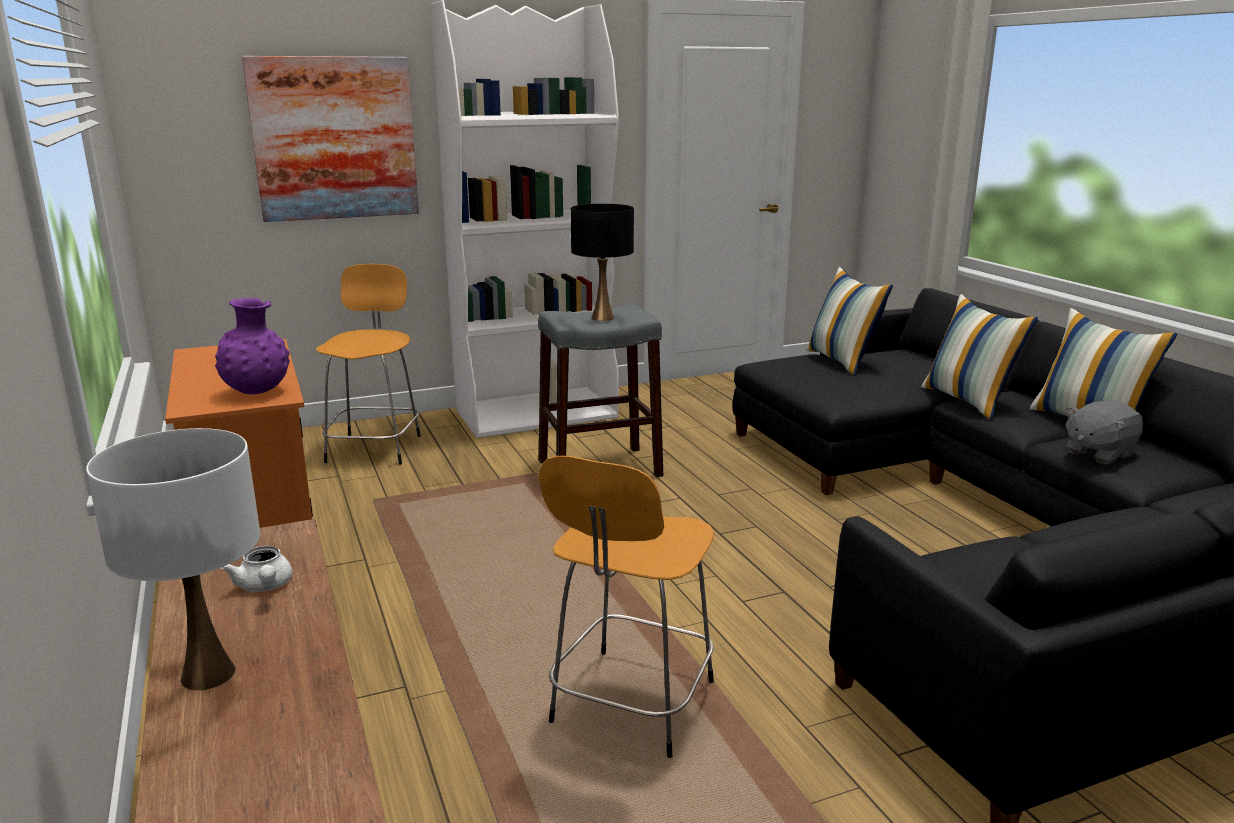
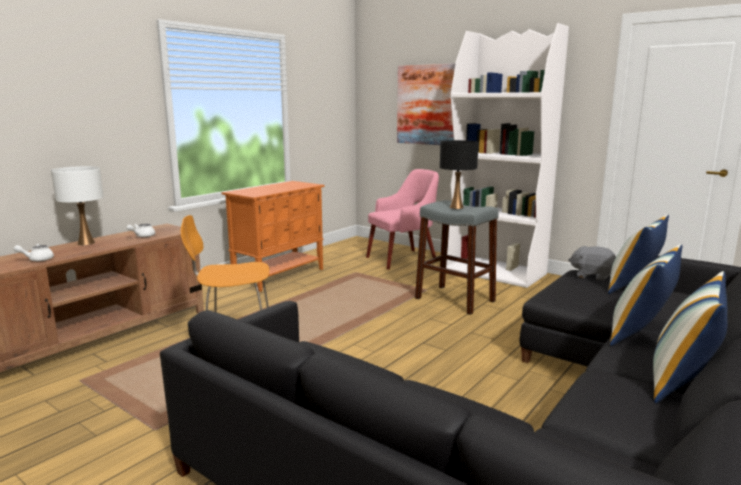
camera: 60 degrees right, 5 degrees down
purple vase [215,298,290,394] -> none
orange stool [316,264,421,465] -> pink armchair [366,169,439,269]
grey plush toy [1065,400,1143,464] -> grey plush toy moved to [568,246,616,280]
none -> white teapot [13,244,54,261]

